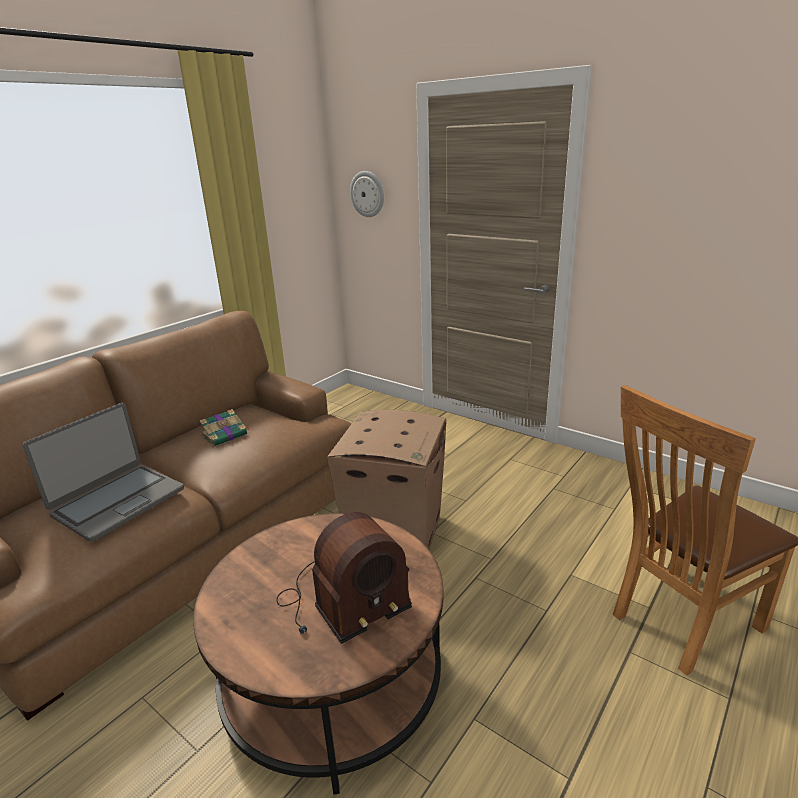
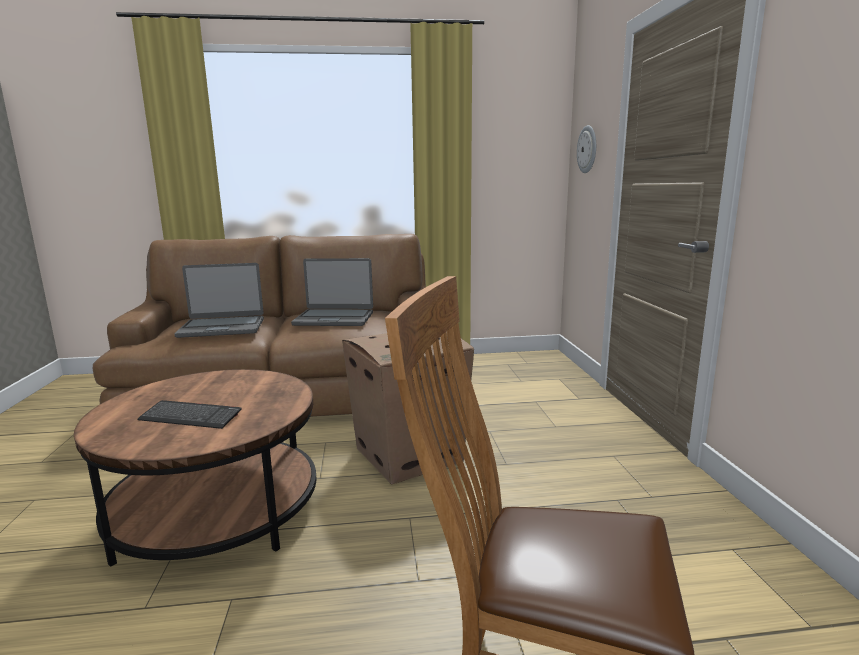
camera: 45 degrees right, 10 degrees down
book [199,409,251,447] -> laptop [291,258,373,326]
radio [276,512,412,644] -> keyboard [137,400,241,429]

